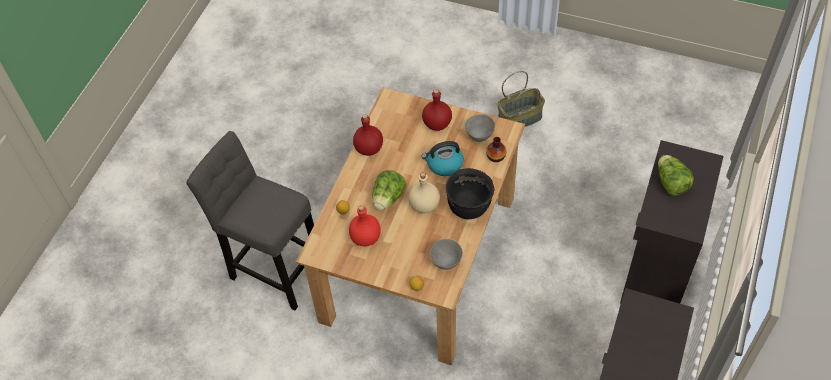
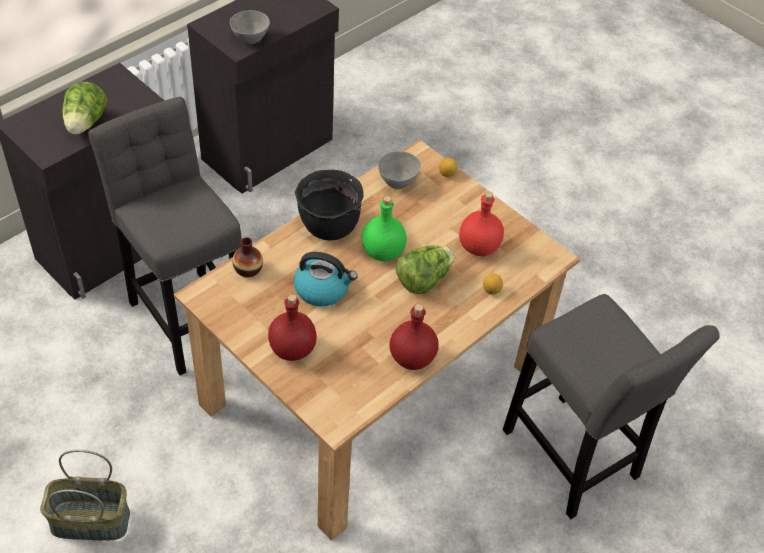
camera: 160 degrees left, 5 degrees down
beige bottle [408,172,440,213] -> green bottle [362,196,407,261]
grey bowl [465,115,495,142] -> grey bowl moved to [230,10,270,44]
none -> grey stool [88,97,242,375]

